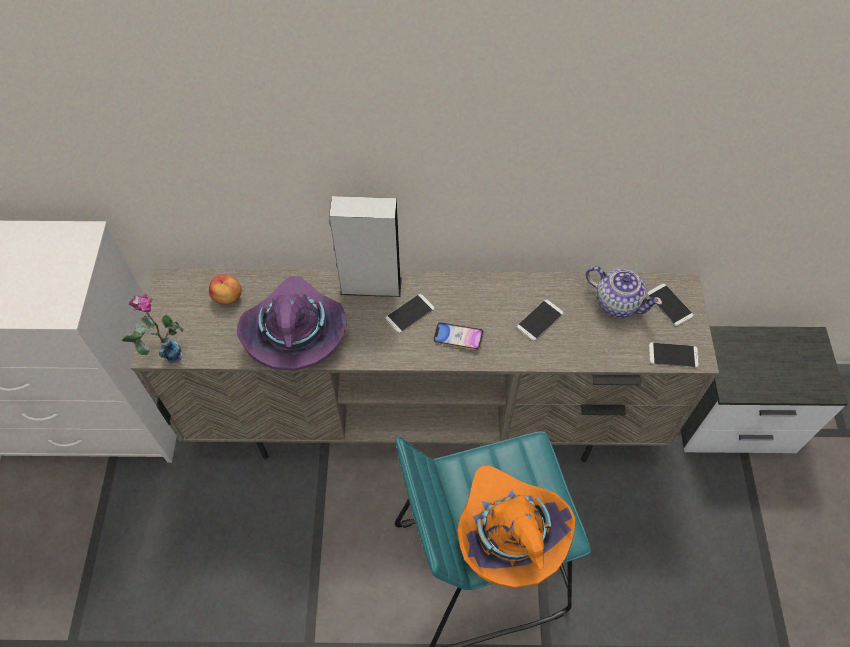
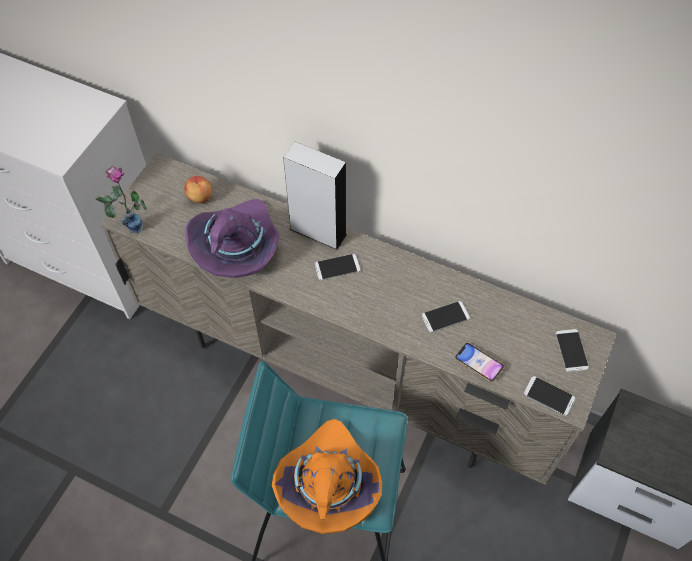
camera: 25 degrees right, 0 degrees up
phone [433,322,484,350] -> phone moved to [455,343,504,382]
teapot [586,266,662,318] -> none

